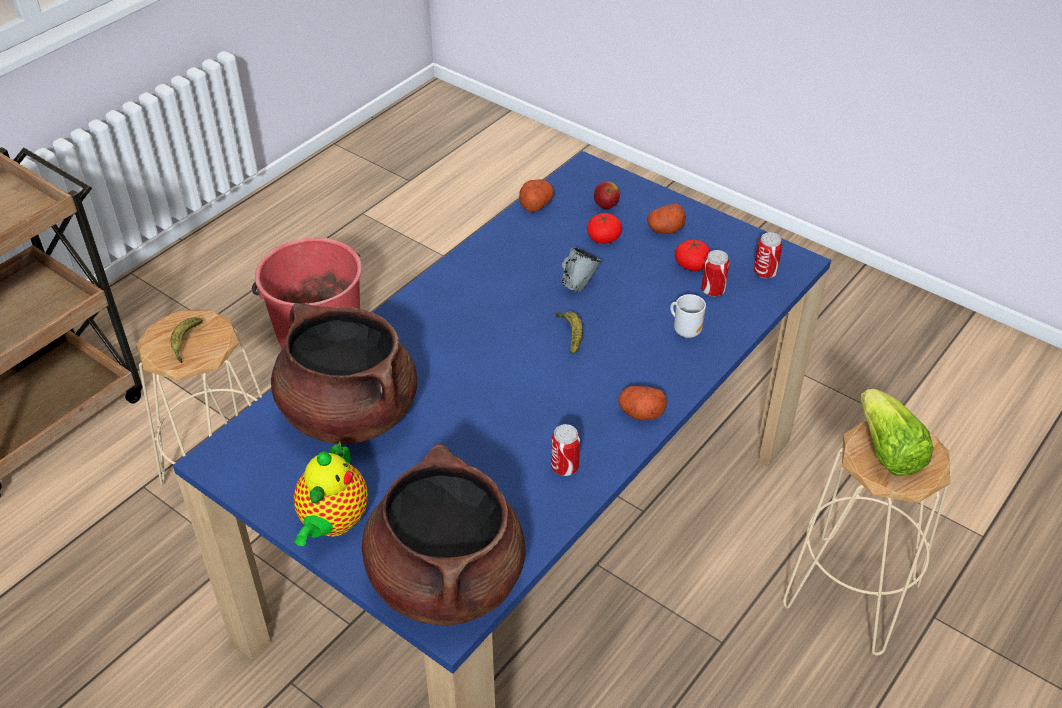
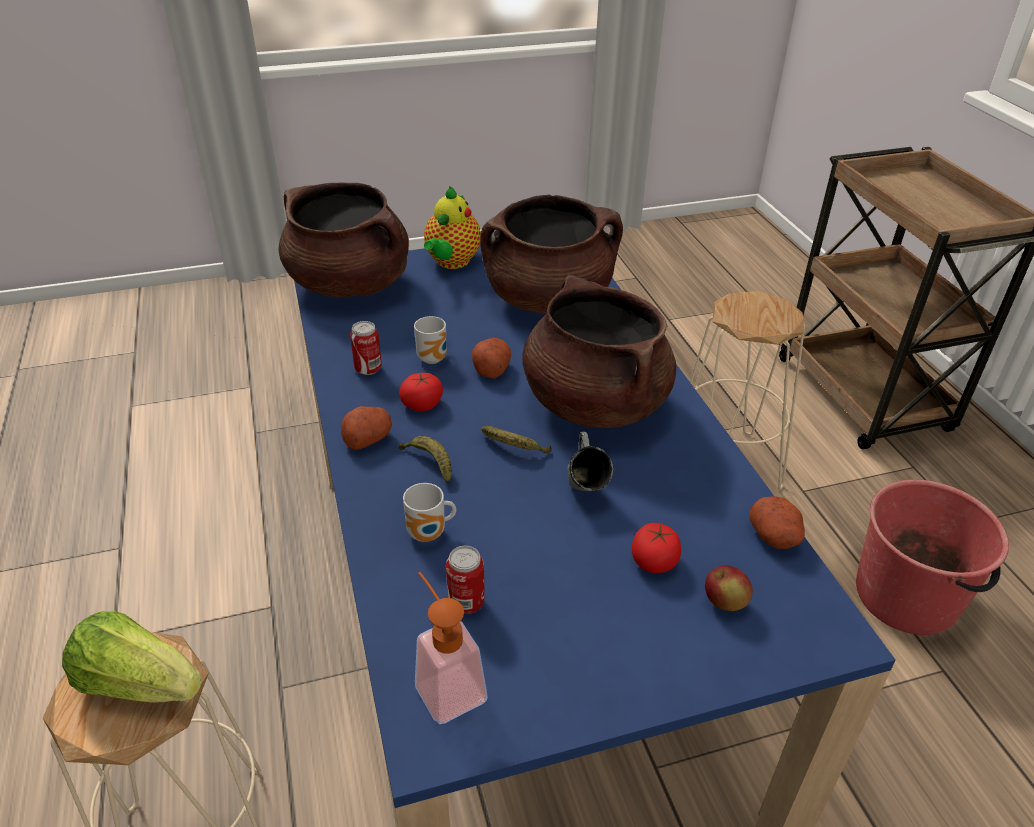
camera: 125 degrees right, 5 degrees down
banana [170,317,203,363] -> banana moved to [398,436,452,483]
teapot [294,441,368,546] -> teapot turned 120 degrees counterclockwise [424,186,481,269]
potato [647,203,686,234] -> potato moved to [472,338,511,379]
tomato [675,239,710,271] -> tomato moved to [399,373,443,411]
can [754,232,783,279] -> soap dispenser [415,572,488,724]
none -> mug [414,316,447,364]
none -> brown cooking pot [522,275,676,428]

